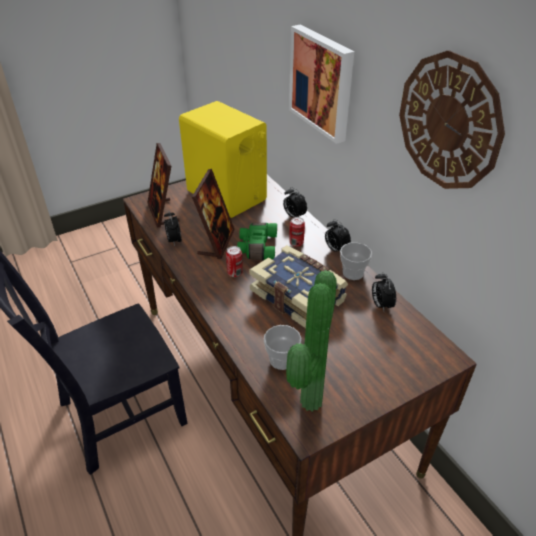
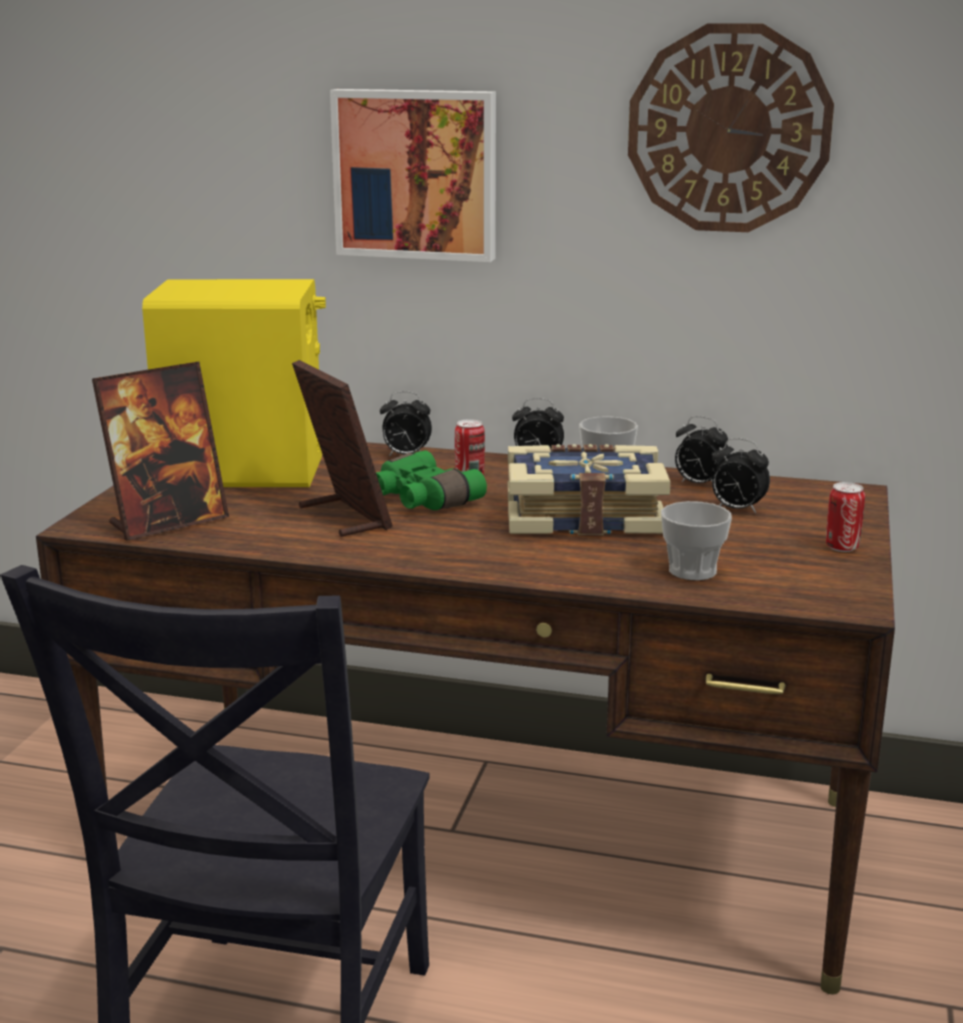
camera: 45 degrees left, 20 degrees down
picture frame [147,143,180,228] -> picture frame turned 60 degrees counterclockwise [92,361,229,541]
alarm clock [164,211,182,246] -> alarm clock moved to [712,438,770,513]
can [226,246,243,277] -> can moved to [826,482,865,552]
potted plant [286,270,337,412] -> none

